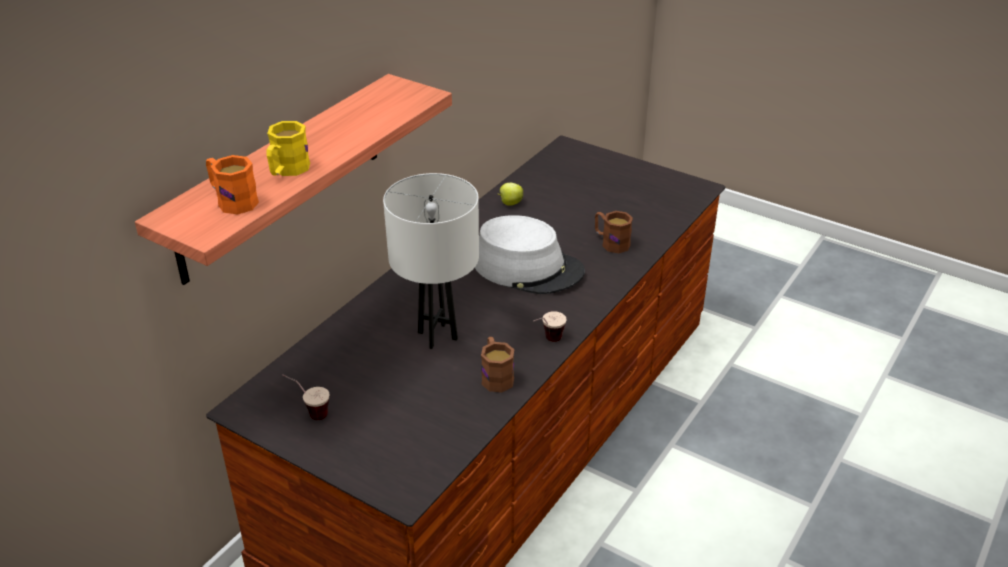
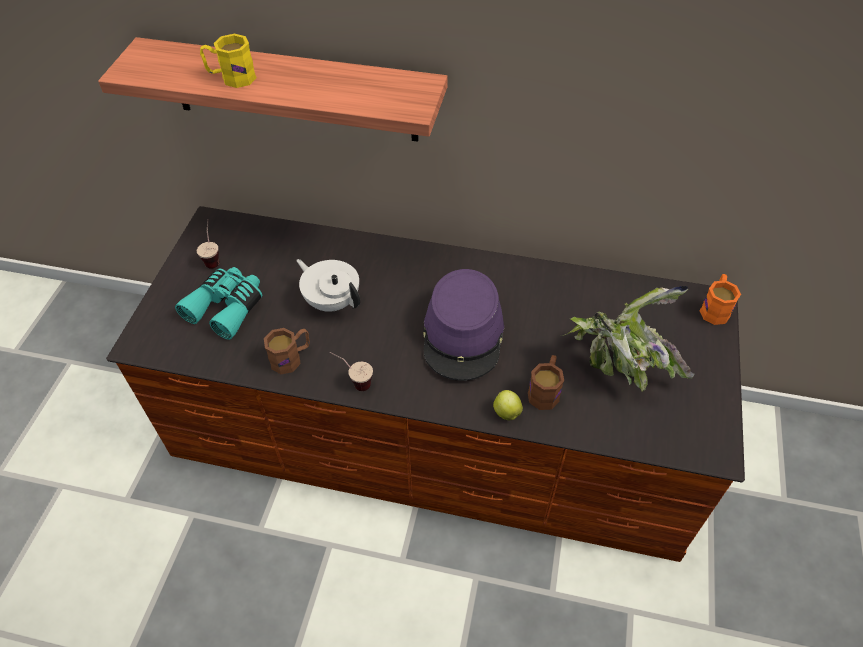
camera: 70 degrees right, 15 degrees up
orange mug [206,155,259,215] -> orange mug moved to [699,274,741,325]
white table lamp [383,173,479,349] -> white teapot [296,259,360,312]
grey hat [475,215,585,294] -> purple hat [423,269,504,381]
apple [497,183,523,206] -> apple moved to [493,390,523,420]
none -> turquoise binoculars [175,267,262,340]
none -> potted plant [561,286,695,392]

